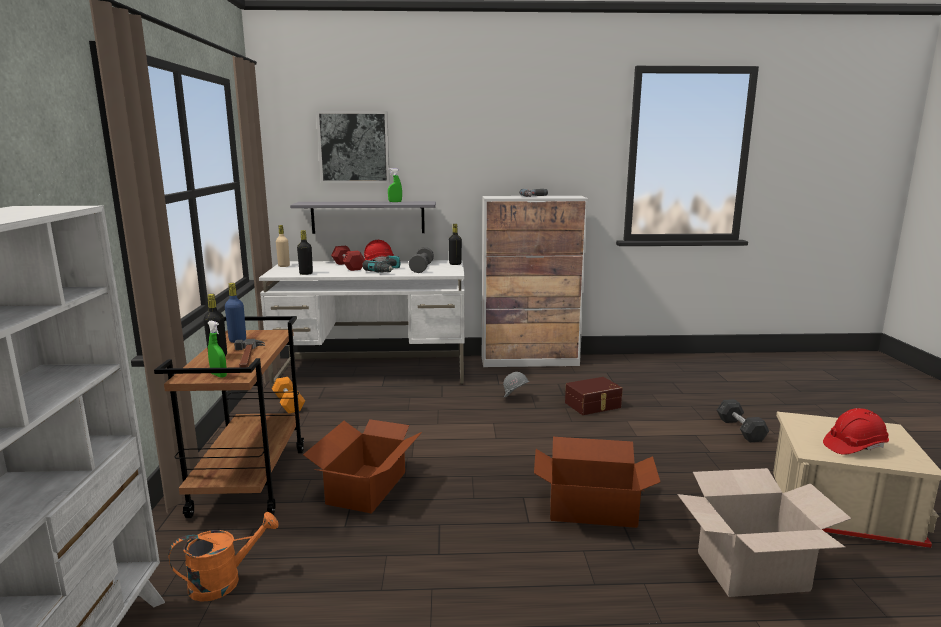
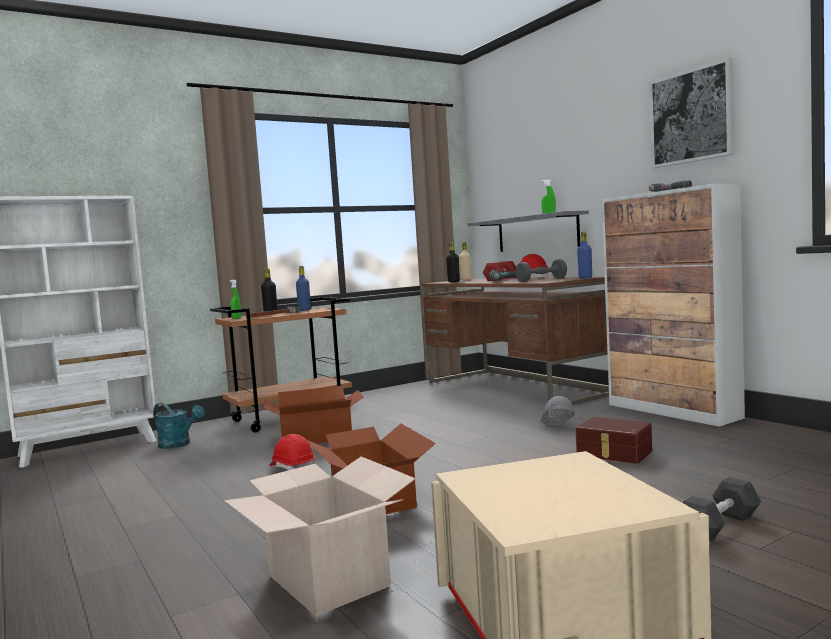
camera: 60 degrees right, 10 degrees down
orange watering can [168,512,279,602] -> turquoise watering can [153,403,205,449]
white desk [259,260,465,387] -> brown desk [422,277,609,405]
orange dumbbell [272,377,305,413] -> none
picture [316,111,390,183] -> picture moved to [649,57,735,168]
black bottle [449,224,462,265] -> blue bottle [577,232,592,279]
red hard hat [823,408,889,455] -> red hard hat moved to [269,434,315,470]

